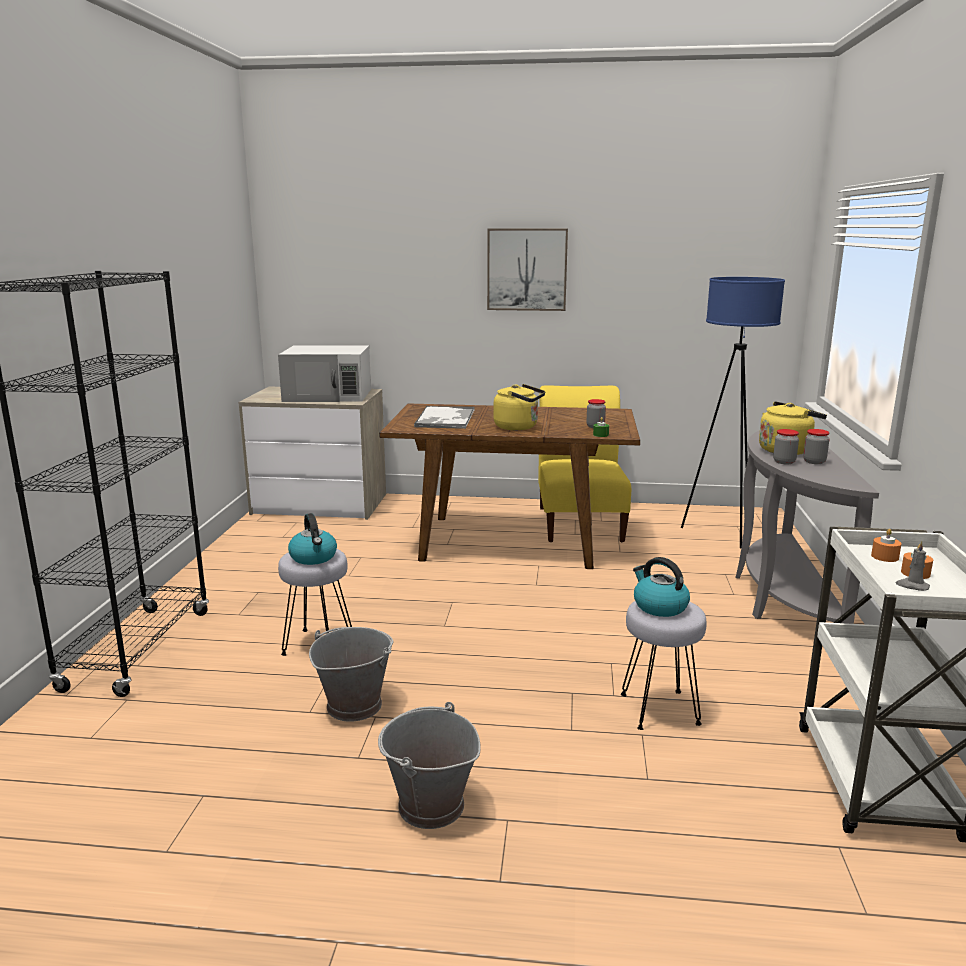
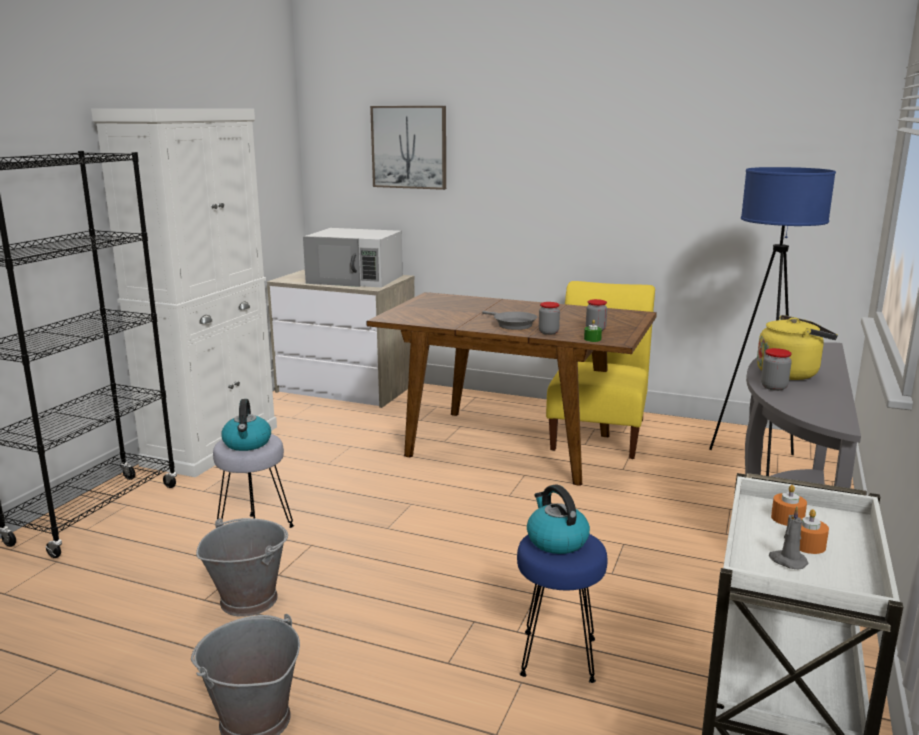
camera: 15 degrees right, 0 degrees up
tray [414,406,475,429] -> none
picture [487,229,568,311] -> picture moved to [370,106,446,190]
yellow kettle [494,384,545,430] -> grey frying pan [482,311,537,330]
grey stool [621,601,707,730] -> blue stool [517,534,607,683]
jar [803,429,830,464] -> jar moved to [539,302,560,335]
none -> white cabinet [91,109,277,477]

